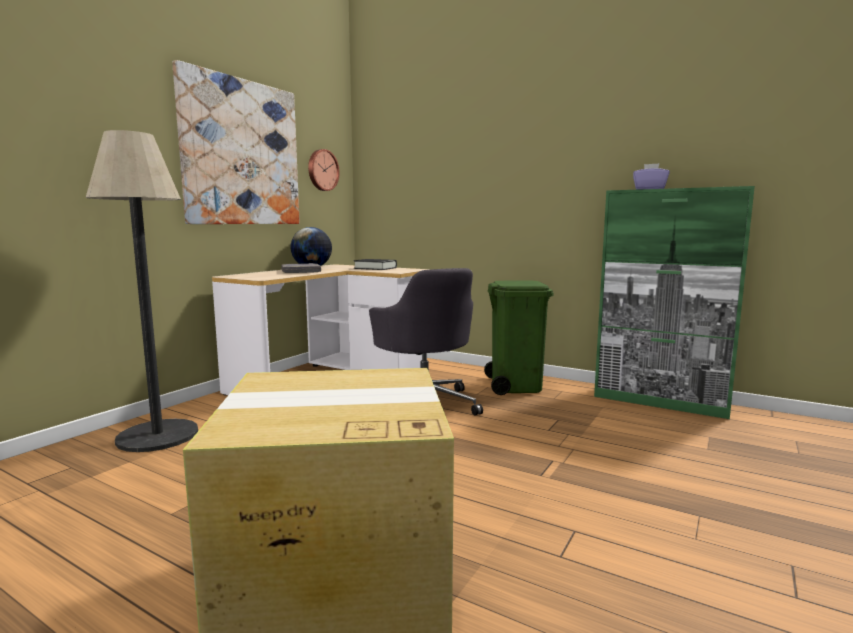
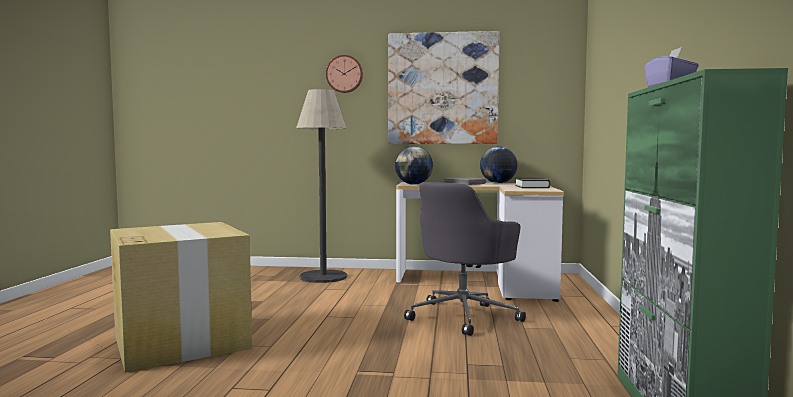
camera: 65 degrees right, 5 degrees down
wall clock [308,149,340,191] -> wall clock moved to [326,55,363,93]
green trash can [484,281,554,395] -> none
none -> globe [395,146,433,185]

